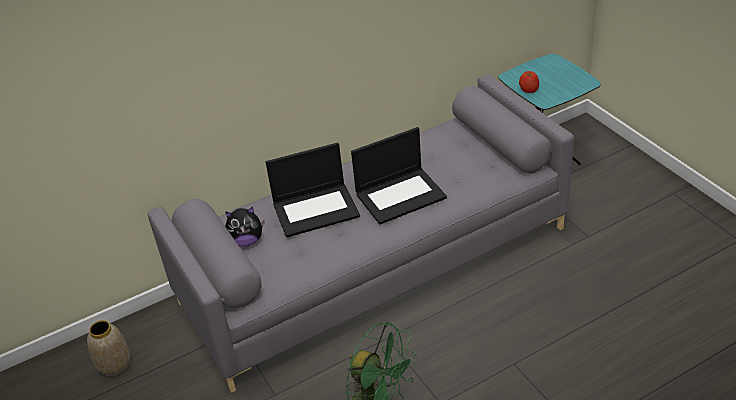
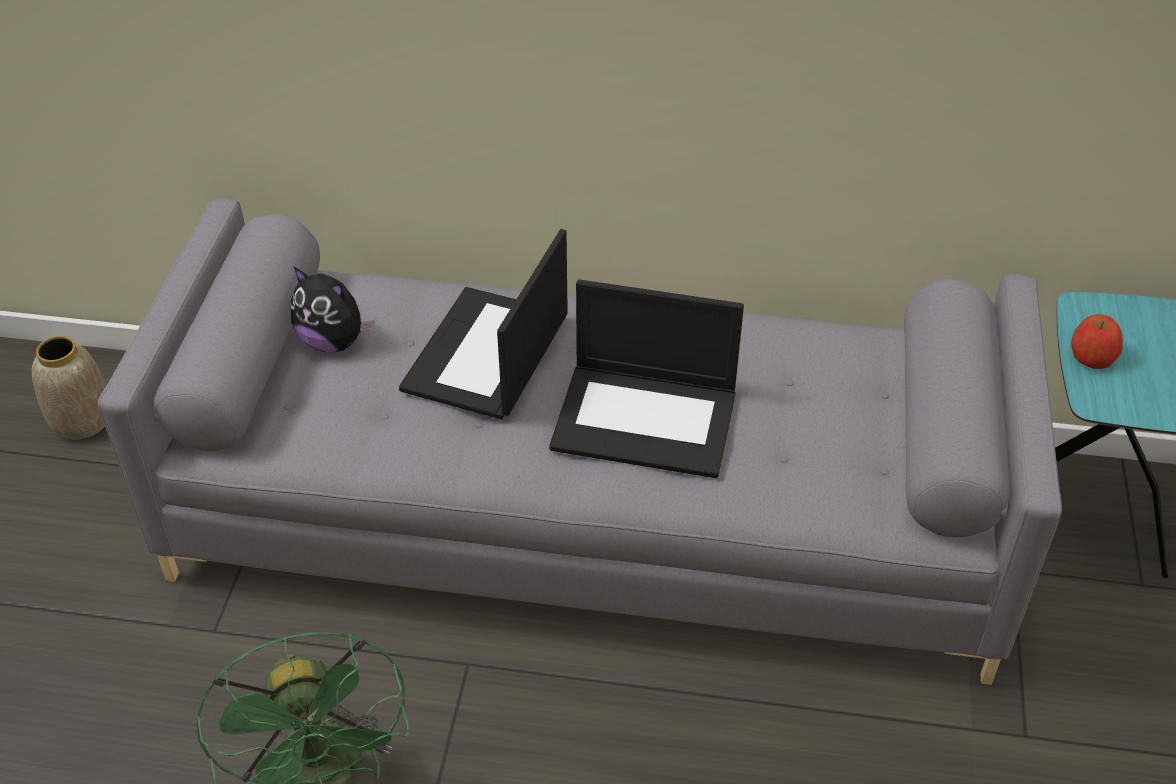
camera: 35 degrees right, 5 degrees up
laptop [266,143,360,238] -> laptop turned 90 degrees clockwise [399,229,568,419]

